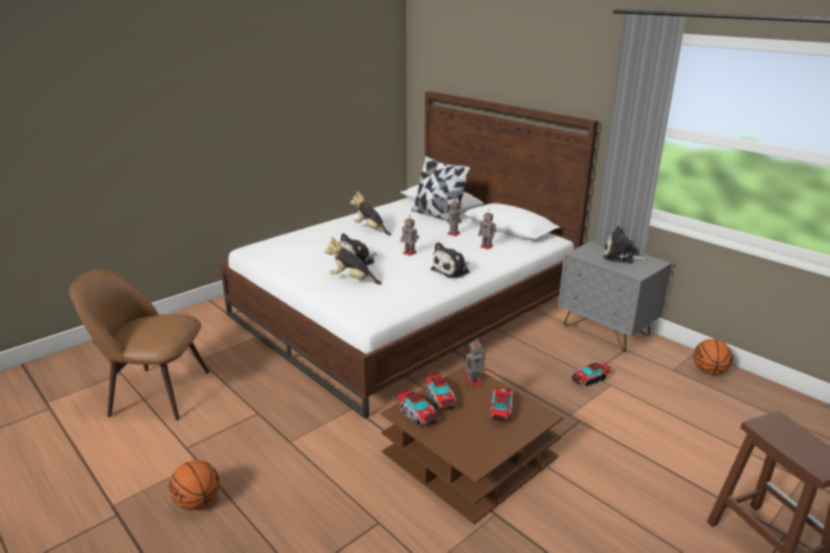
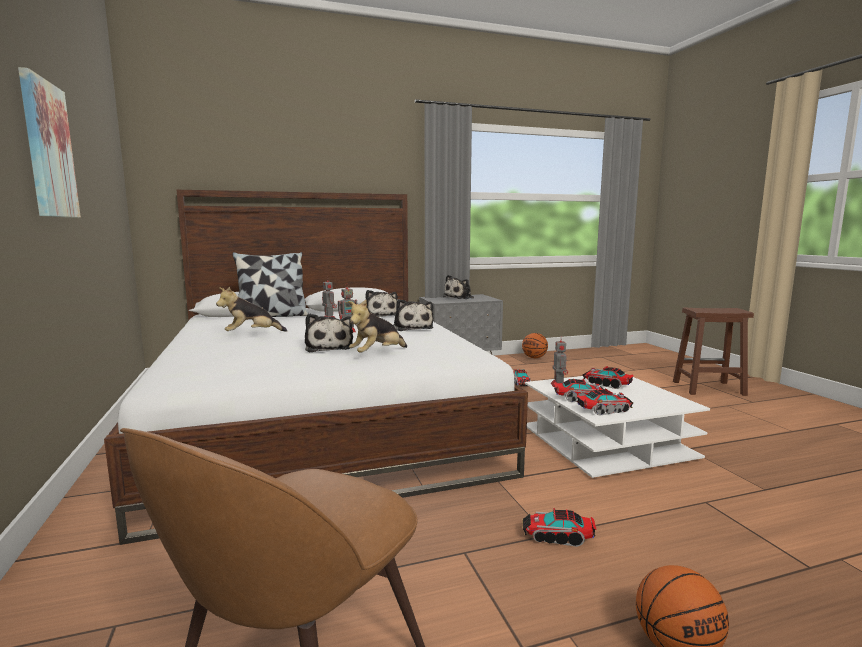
camera: 65 degrees left, 15 degrees down
brown coffee table [381,366,564,524] -> white coffee table [525,376,710,478]
toy robot [478,209,497,249] -> plush toy [365,290,398,317]
none -> picture [18,67,81,218]
none -> toy truck [522,508,597,547]

